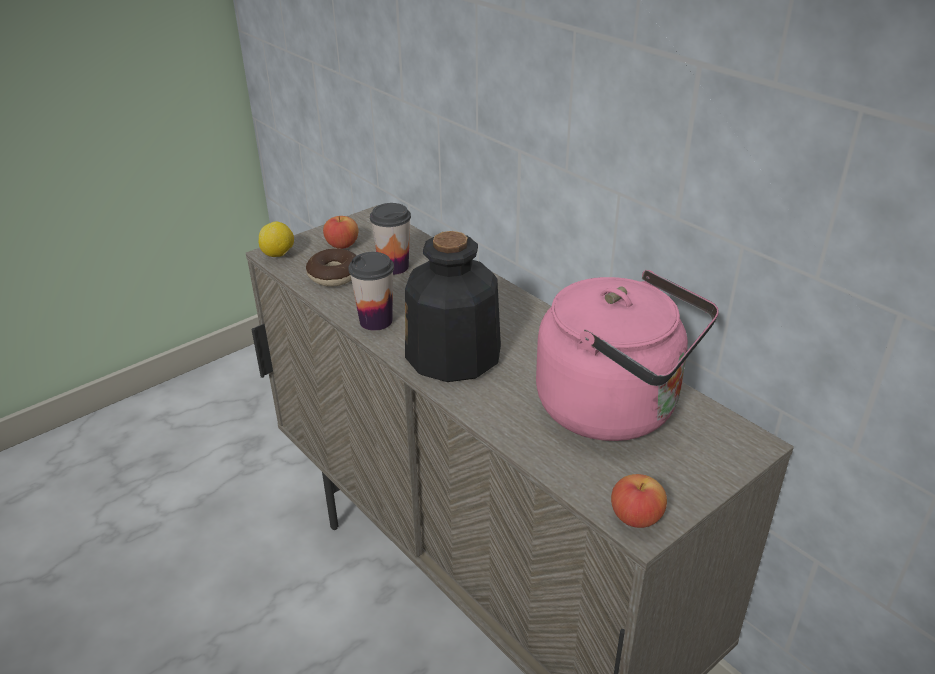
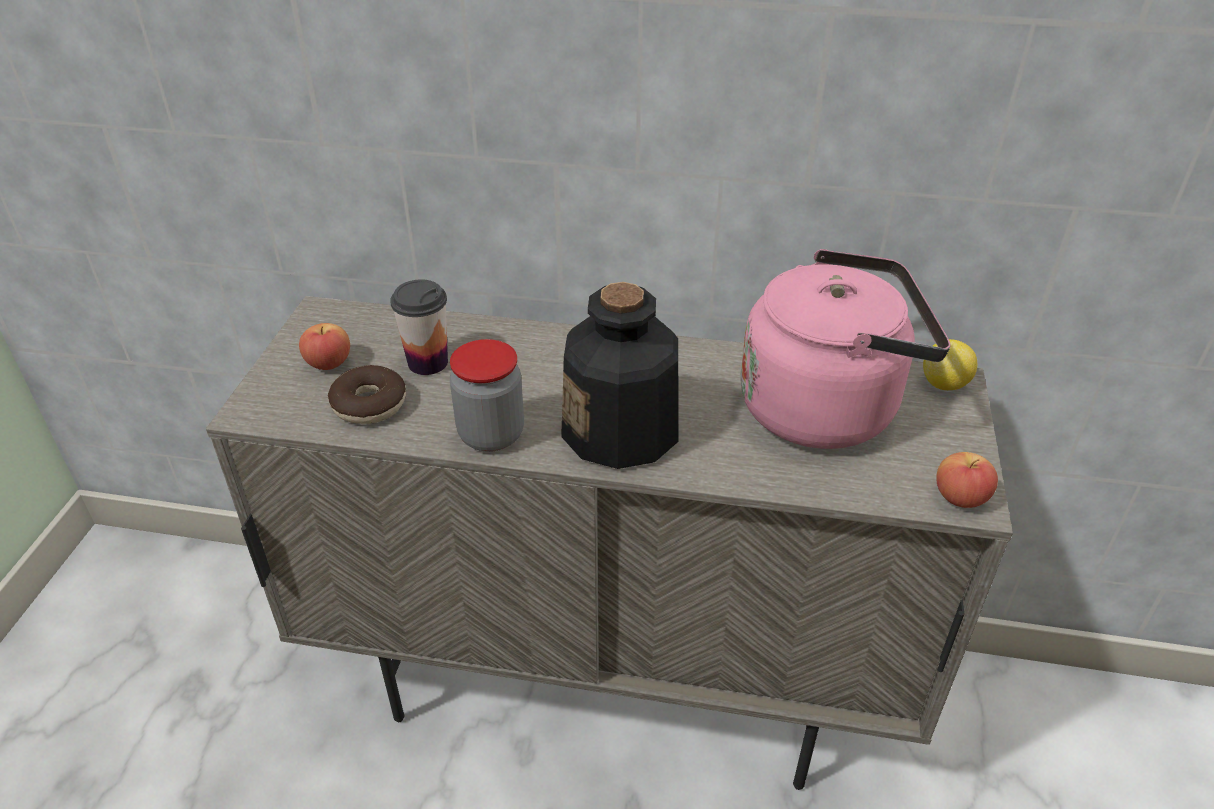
camera: 40 degrees left, 5 degrees up
lemon [259,222,294,257] -> lemon moved to [923,339,977,390]
cup [348,252,394,331] -> jar [450,339,524,452]

